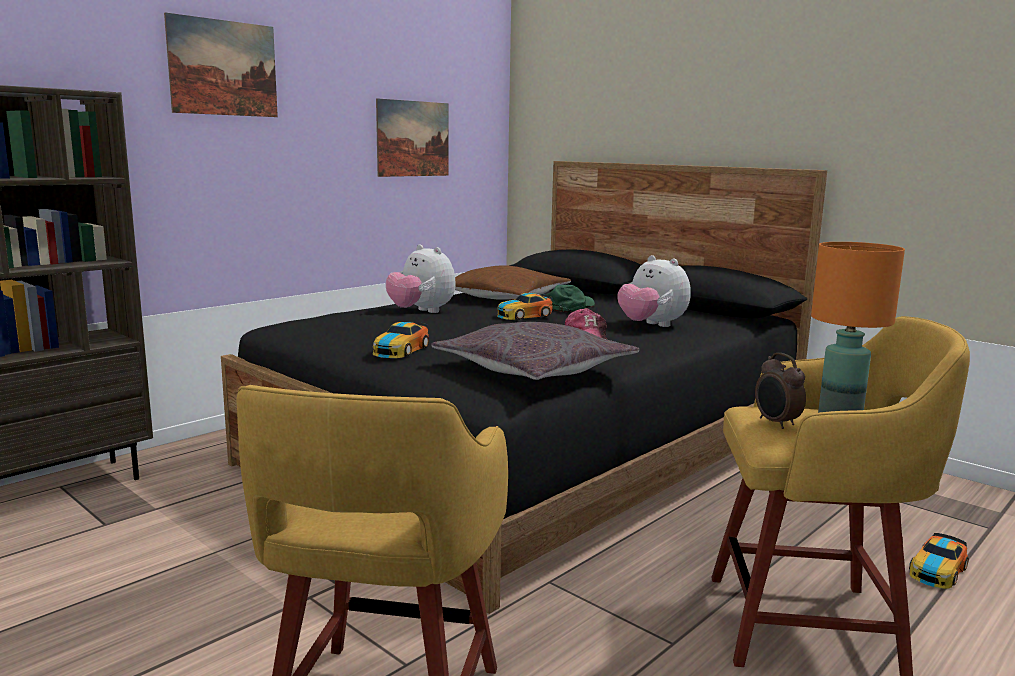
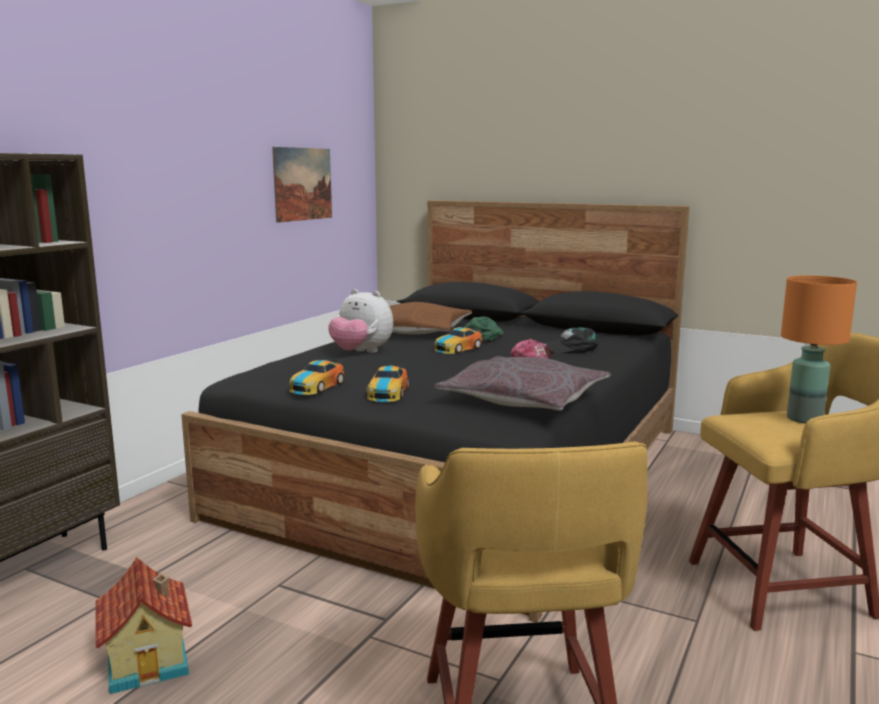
camera: 15 degrees left, 0 degrees up
picture [164,12,278,117] -> none
plush toy [618,255,691,327] -> black cap [543,327,599,354]
alarm clock [755,353,806,429] -> none
toy car [909,533,969,589] -> toy car moved to [290,359,344,395]
none -> toy house [96,557,192,694]

